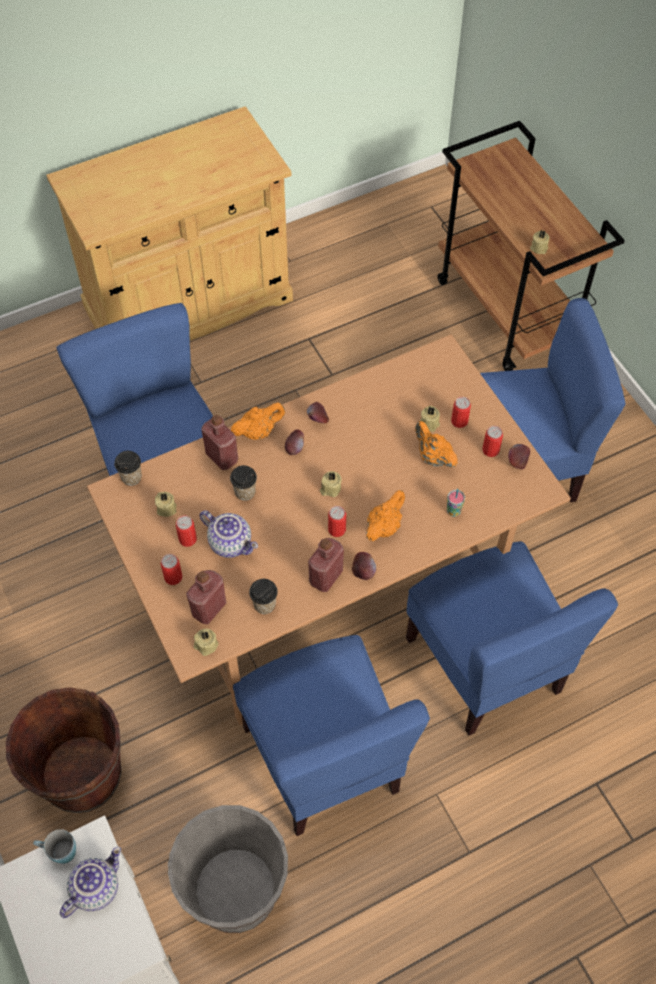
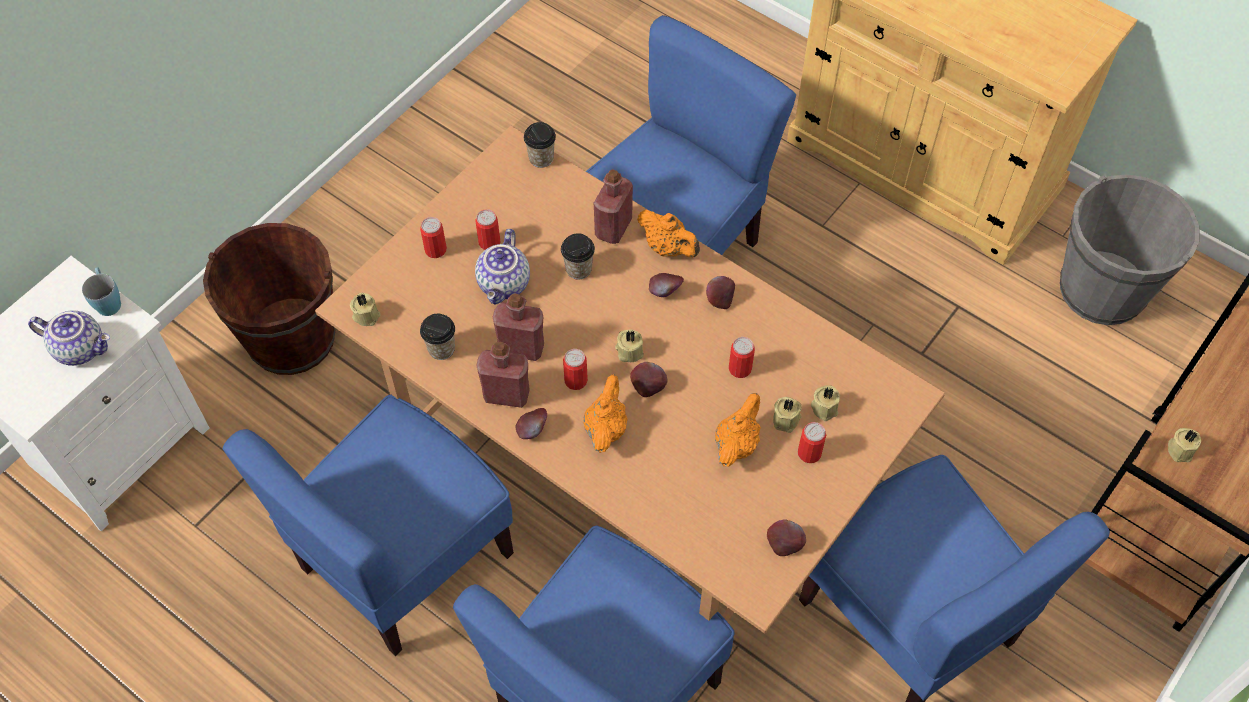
camera: 65 degrees right, 0 degrees up
beige candle [155,492,177,517] -> beige candle moved to [811,385,840,421]
grey bucket [168,805,288,933] -> grey bucket moved to [1060,174,1199,325]
red bottle [186,570,227,624] -> red bottle moved to [493,294,544,361]
orange teapot [366,490,405,541] -> orange teapot turned 90 degrees counterclockwise [583,374,628,453]
cup [447,489,465,517] -> none
can [482,426,503,457] -> can moved to [729,337,755,378]
none -> apple [630,362,668,397]

